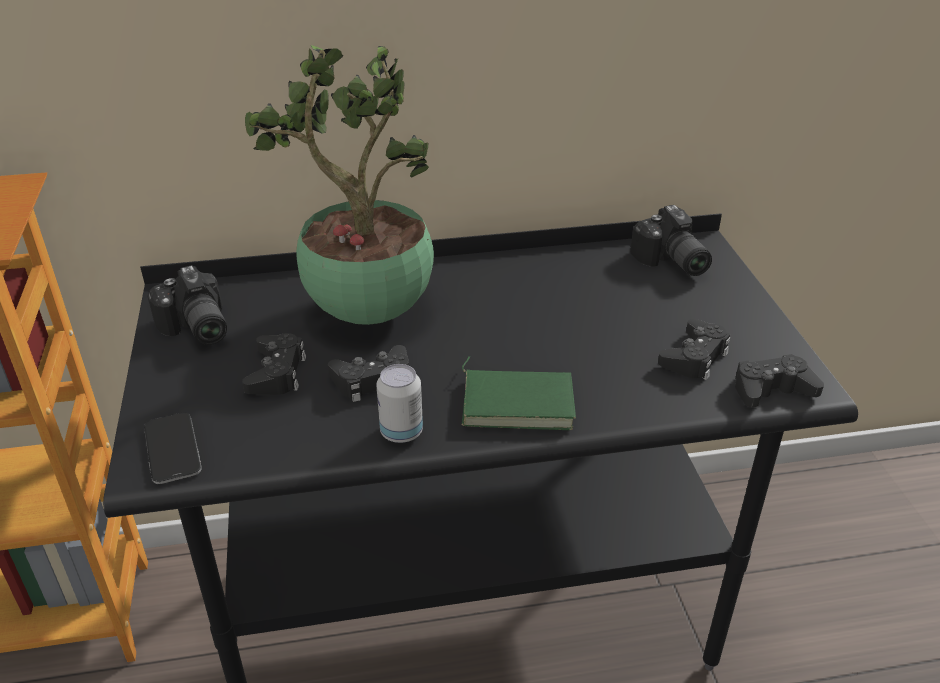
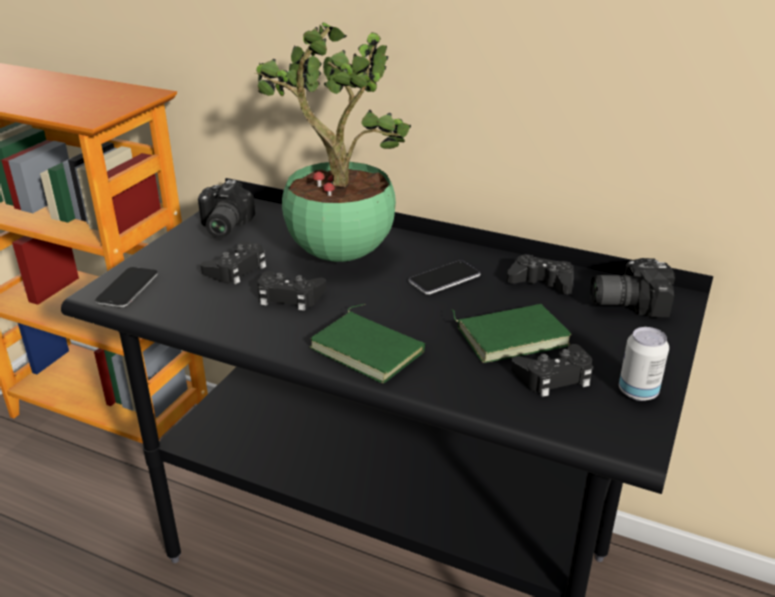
camera: 35 degrees right, 5 degrees down
can [376,364,423,443] -> can moved to [619,327,669,401]
camera [630,205,712,276] -> camera turned 75 degrees clockwise [590,258,675,318]
black game controller [735,354,824,407] -> black game controller moved to [506,254,574,294]
none -> phone [409,260,480,295]
none -> green book [451,304,572,363]

